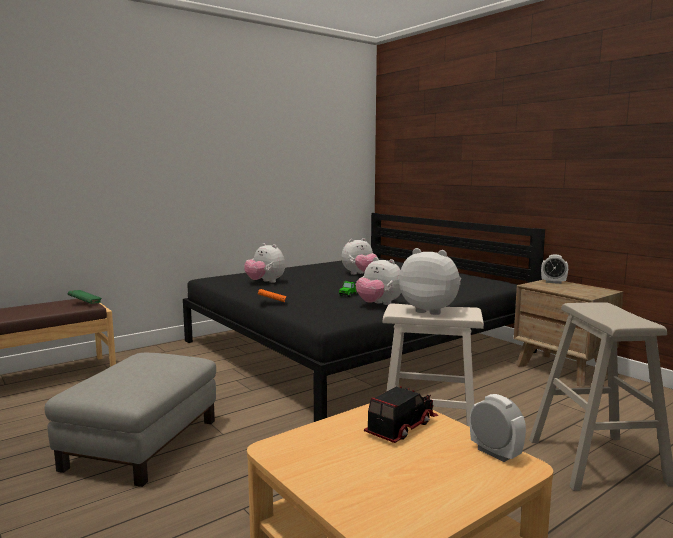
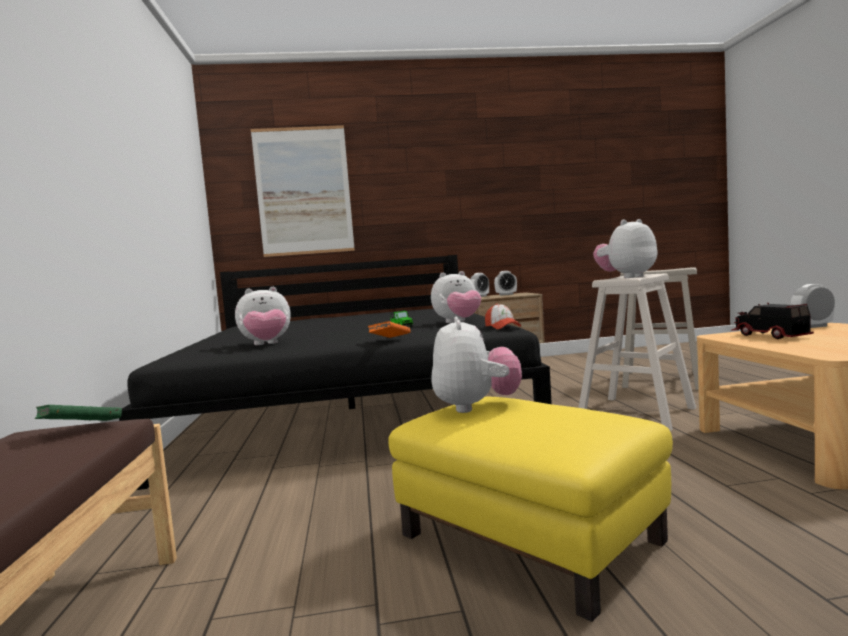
camera: 60 degrees left, 5 degrees down
grey ottoman [45,353,216,487] -> yellow ottoman [388,397,673,622]
plush toy [341,238,378,275] -> plush toy moved to [431,317,522,413]
none -> picture [251,125,355,257]
none -> cap [485,304,521,329]
none -> alarm clock [494,271,517,296]

